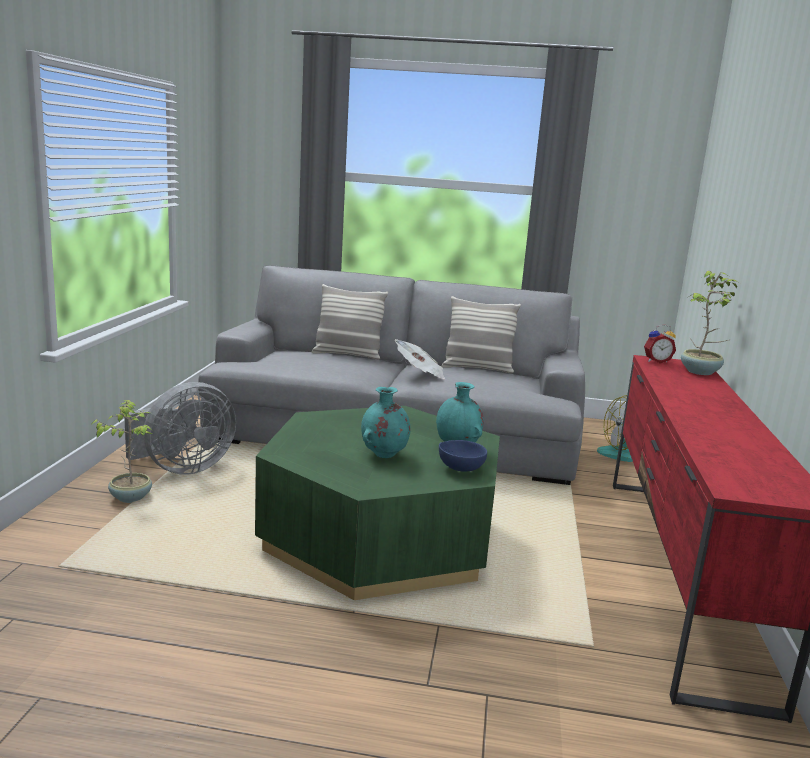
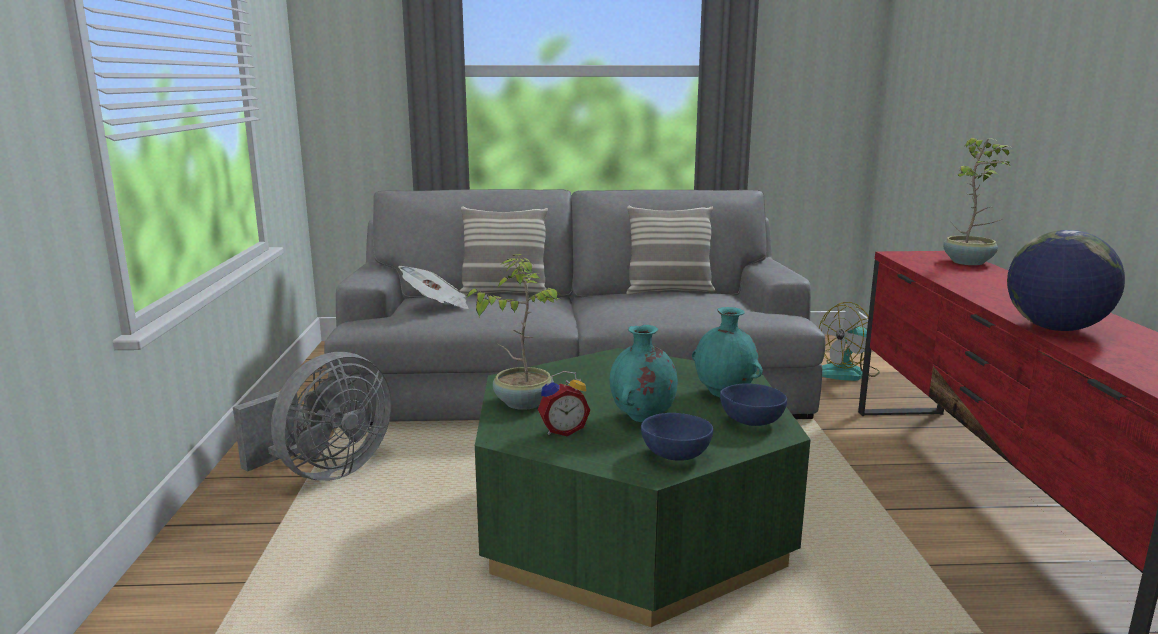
camera: 10 degrees left, 0 degrees up
potted plant [92,400,153,503] -> potted plant moved to [466,254,562,410]
newspaper [395,339,445,379] -> newspaper moved to [398,266,468,309]
alarm clock [644,324,676,364] -> alarm clock moved to [538,371,590,436]
none -> blue bowl [641,413,713,461]
none -> globe [1007,230,1125,331]

